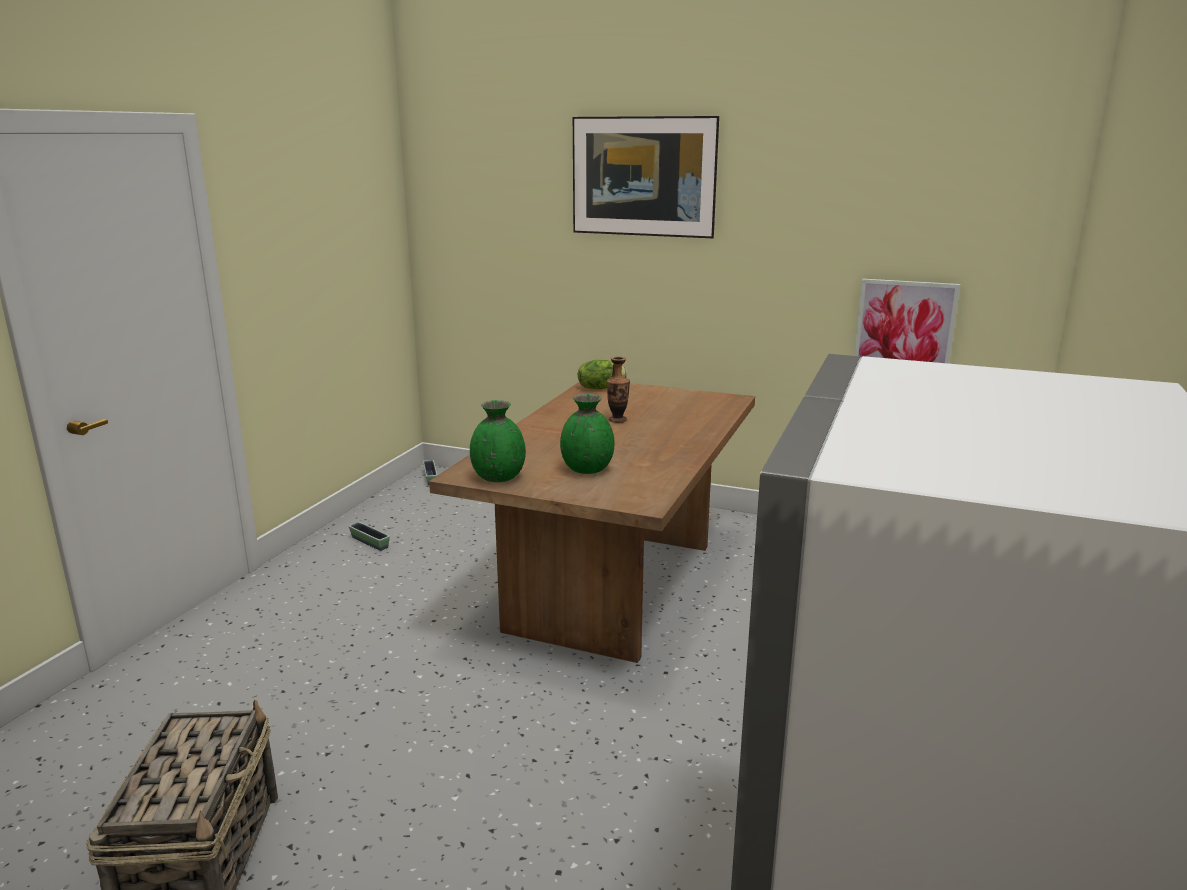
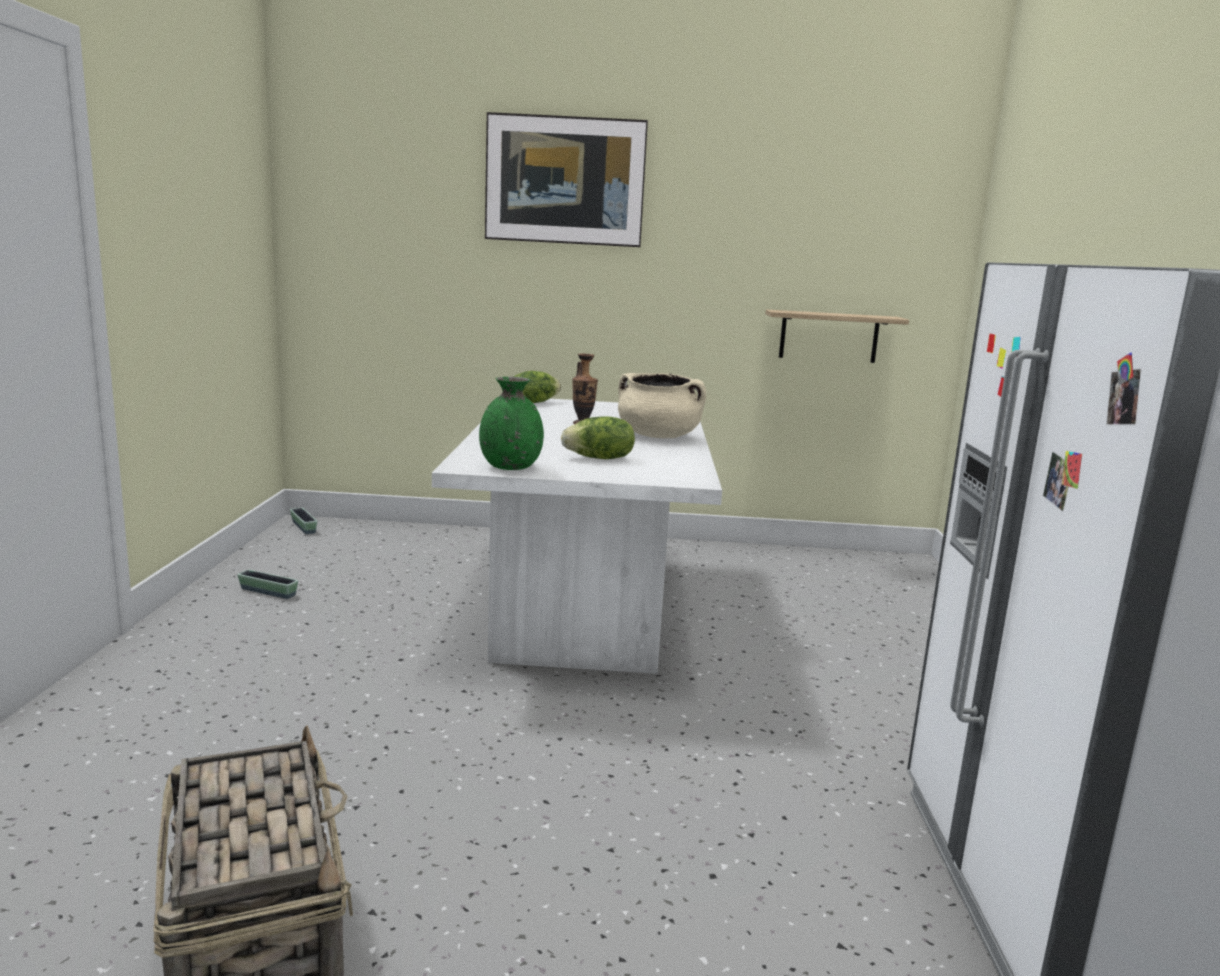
camera: 20 degrees left, 5 degrees down
brown dining table [429,382,755,663] -> white dining table [432,399,722,674]
green vase [560,394,614,474] -> lettuce [561,416,635,459]
picture [854,279,960,364] -> shelf [765,309,909,363]
none -> beige cooking pot [618,373,706,438]

